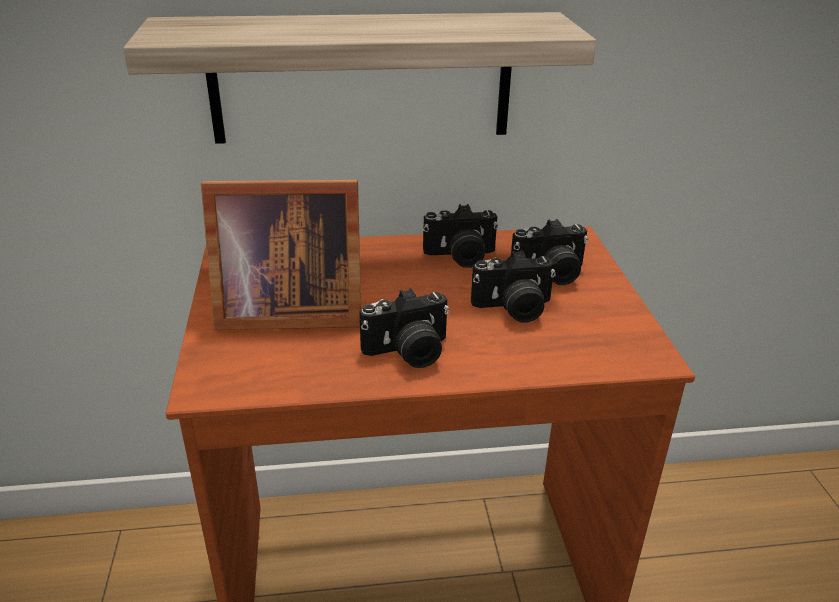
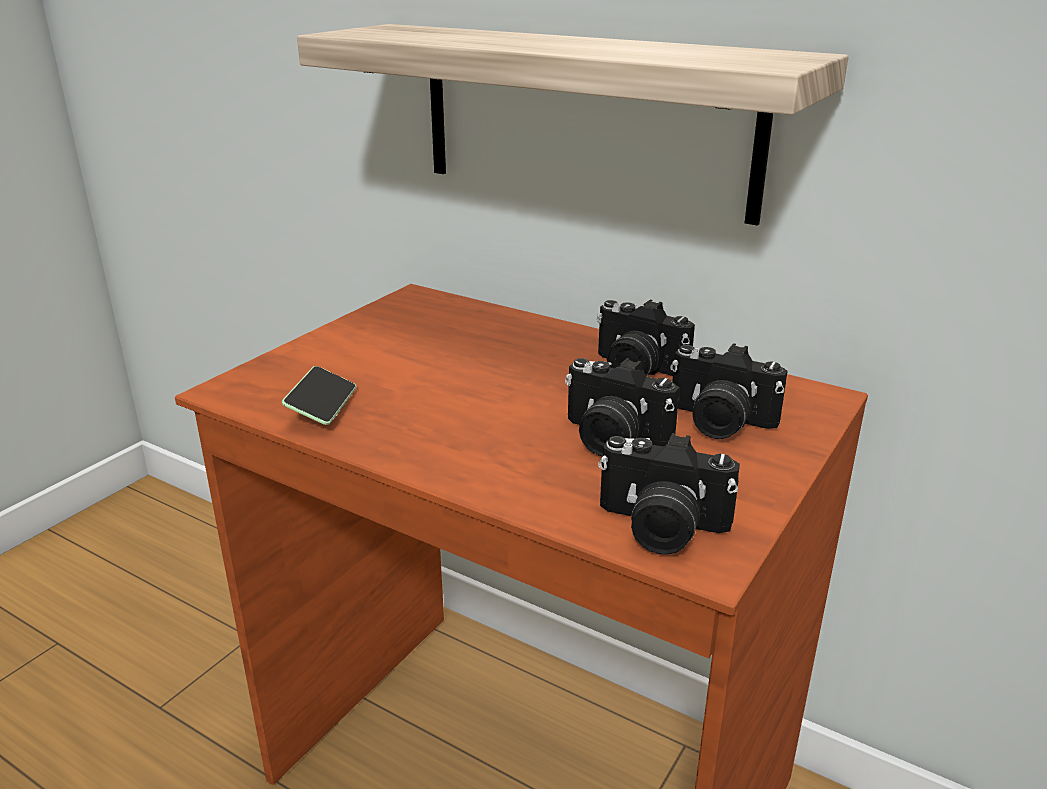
camera: 40 degrees right, 5 degrees down
picture frame [201,180,361,330] -> none
camera [359,288,449,368] -> camera moved to [598,433,740,555]
none -> phone [282,366,357,425]

